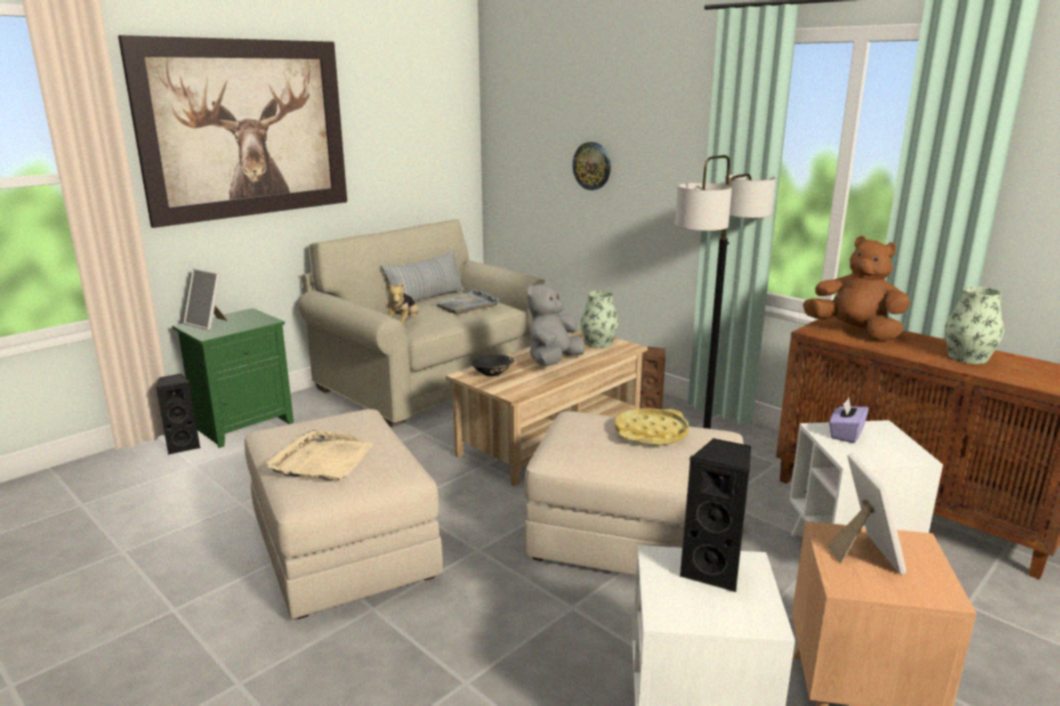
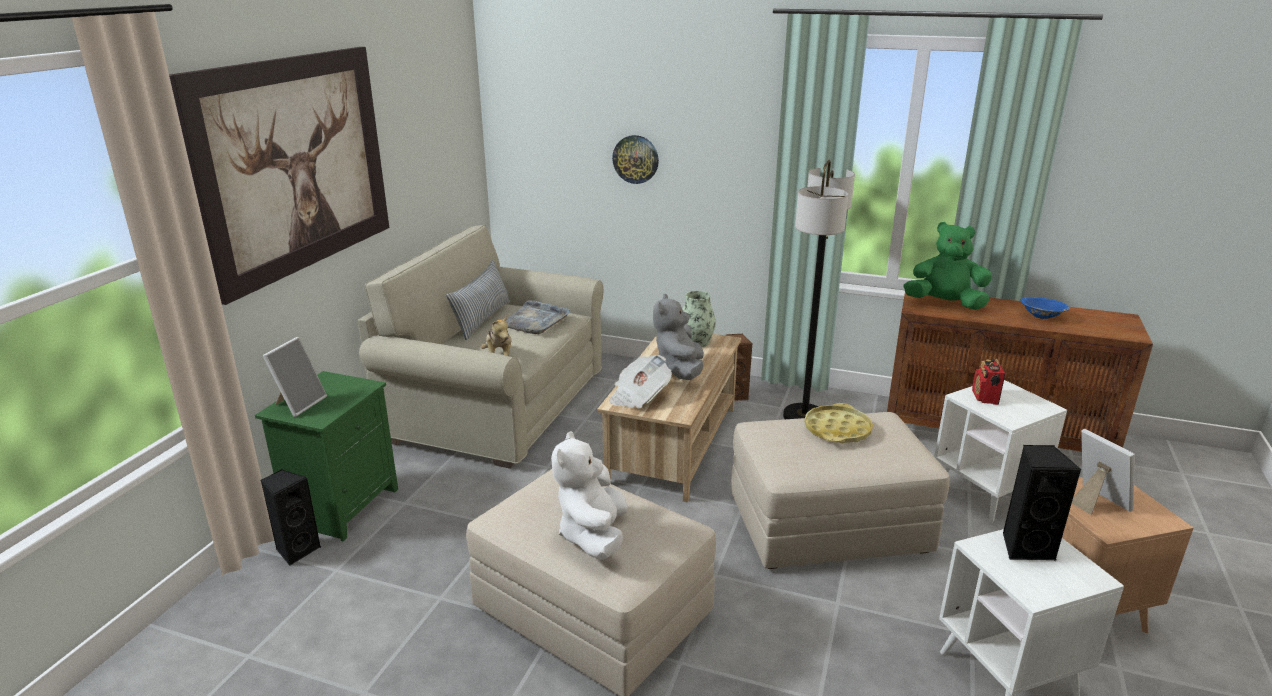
camera: 25 degrees left, 5 degrees up
picture frame [184,268,228,330] -> picture frame turned 75 degrees counterclockwise [263,337,327,417]
beige tray [266,430,373,481] -> white plush toy [551,431,628,560]
black bowl [469,354,515,376] -> newspaper [609,355,672,409]
brown plush toy [803,236,910,340] -> green plush toy [903,222,992,310]
purple tissue box [829,398,869,443] -> radio [972,359,1005,405]
vase [945,286,1004,364] -> blue bowl [1020,297,1069,319]

